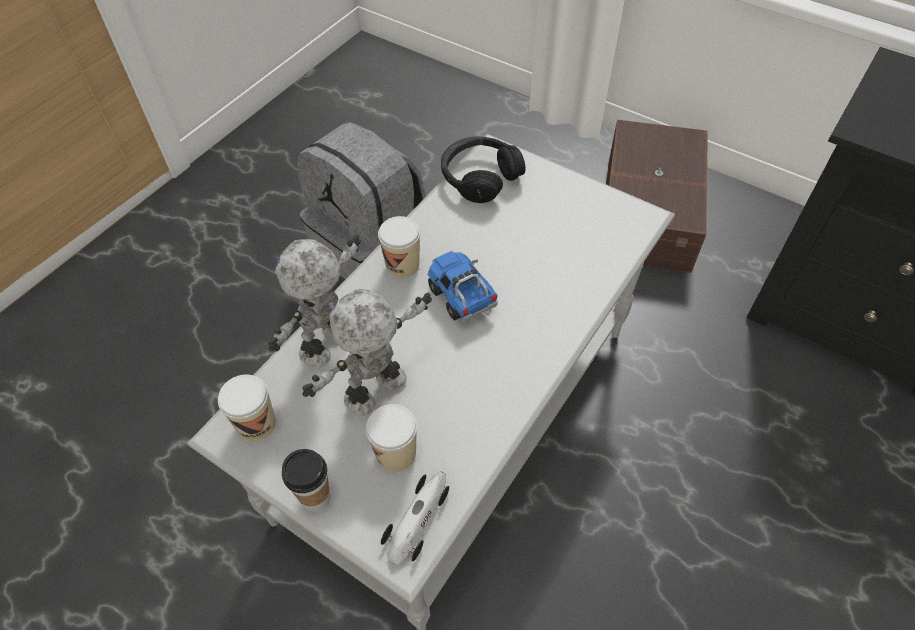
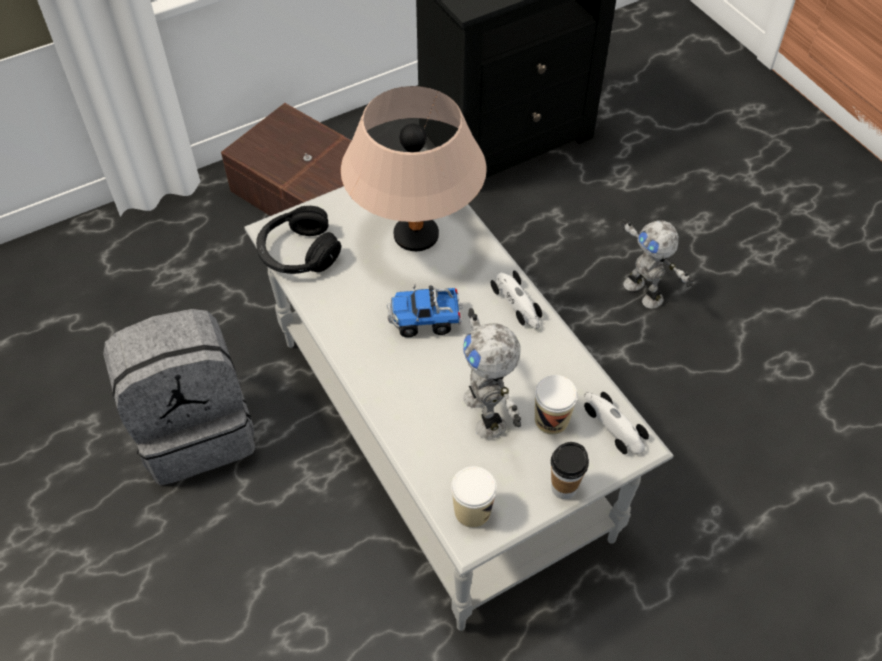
camera: 65 degrees left, 0 degrees up
toy robot [268,234,361,367] -> toy robot moved to [621,219,694,309]
cup [378,216,420,278] -> none
none -> beige table lamp [341,86,487,251]
none -> toy car [491,271,542,329]

